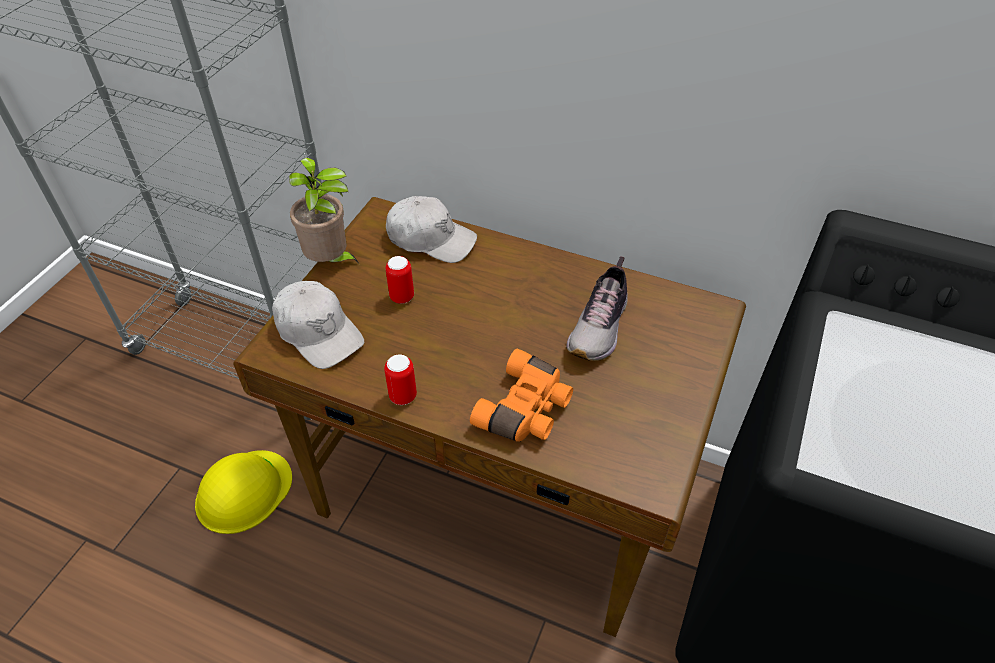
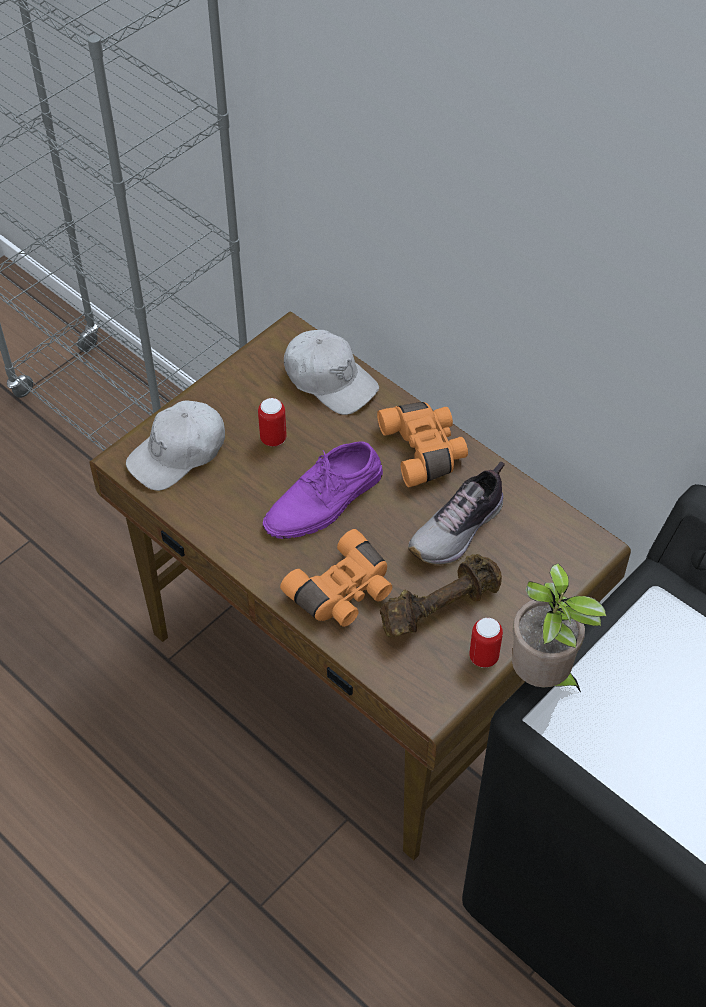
camera: 20 degrees right, 5 degrees up
yellow hard hat [195,450,292,534] -> none
white cap [272,281,364,369] -> white cap turned 75 degrees clockwise [126,401,225,491]
potted plant [289,157,359,264] -> potted plant moved to [512,563,606,693]
can [384,354,417,405] -> can moved to [469,618,503,668]
none -> purple shoe [263,442,383,539]
none -> orange binoculars [377,402,468,487]
none -> brown dumbbell [380,554,502,637]

